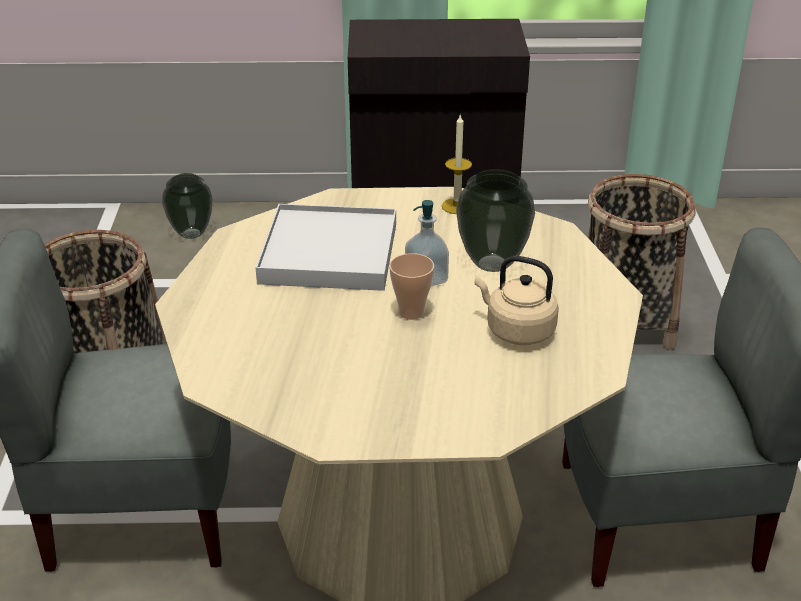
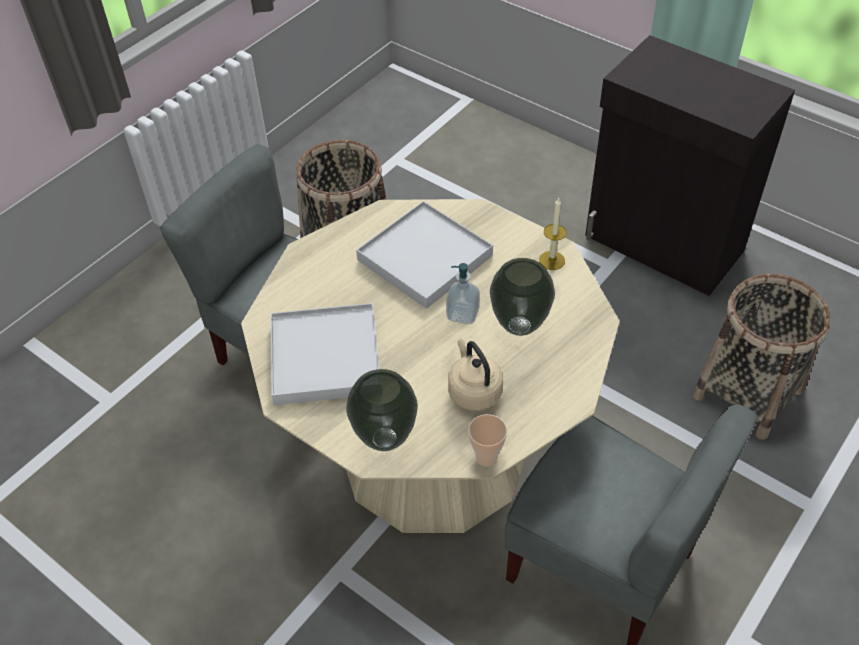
camera: 40 degrees right, 15 degrees up
vase [162,173,213,239] -> vase moved to [346,369,418,451]
cup [389,253,434,320] -> cup moved to [468,414,507,466]
none -> white tray [271,303,379,405]

